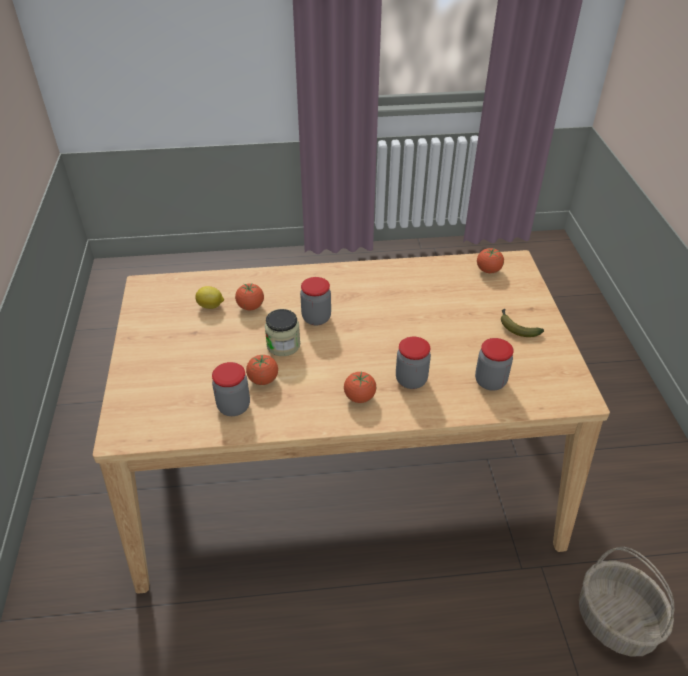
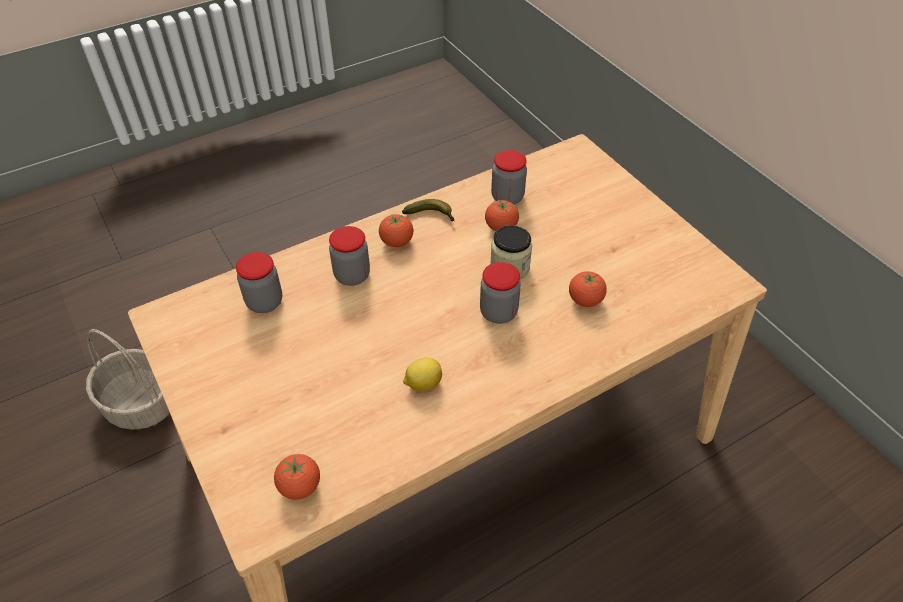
camera: 155 degrees right, 5 degrees up
lemon [195,286,224,309] -> lemon moved to [403,358,442,391]
banana [501,309,544,337] -> banana moved to [402,199,454,221]

